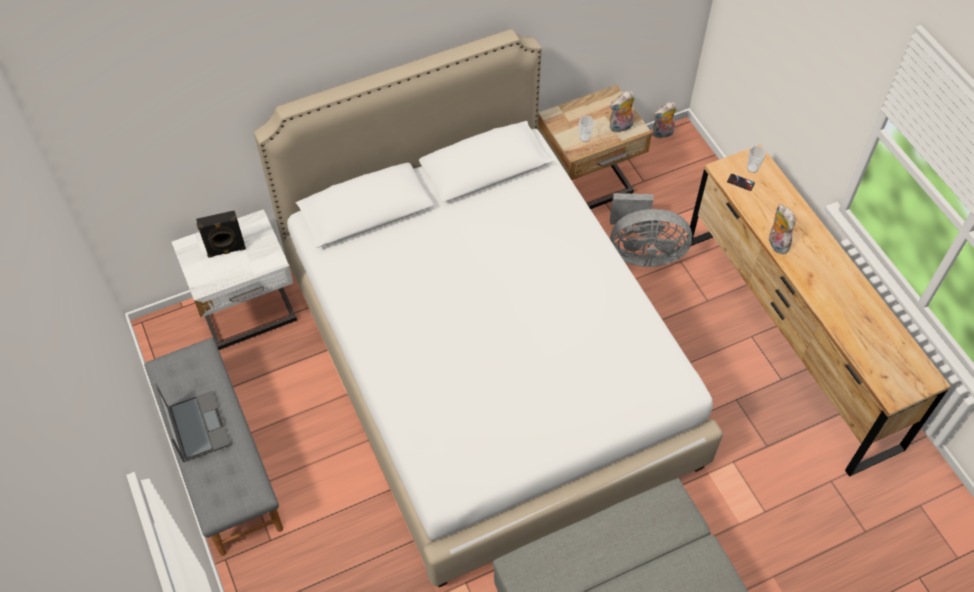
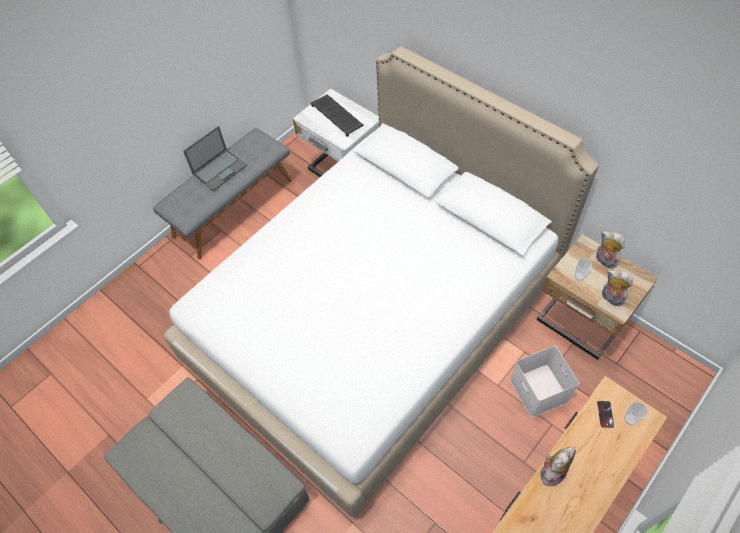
camera: 70 degrees right, 0 degrees up
black speaker [196,210,246,258] -> keyboard [311,94,364,137]
grey fan [610,193,692,267] -> white storage box [510,346,579,418]
plush toy [653,102,676,139] -> plush toy moved to [596,231,625,269]

